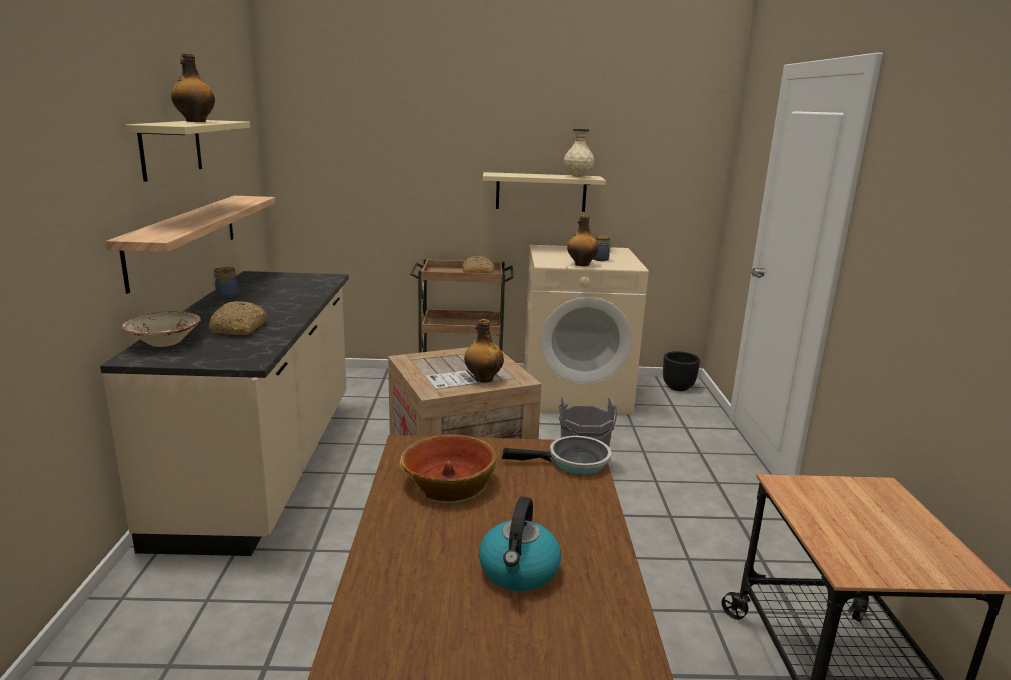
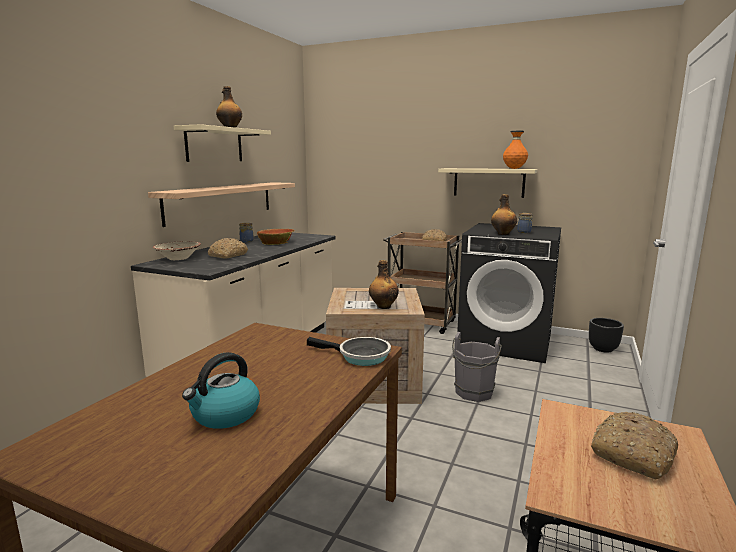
camera: 25 degrees right, 5 degrees down
bowl [399,435,497,503] -> bowl moved to [257,229,295,245]
beige washing machine [524,245,649,415] -> black washing machine [457,223,561,363]
beige vase [564,129,594,177] -> orange vase [503,131,528,169]
none -> bread [591,412,678,480]

